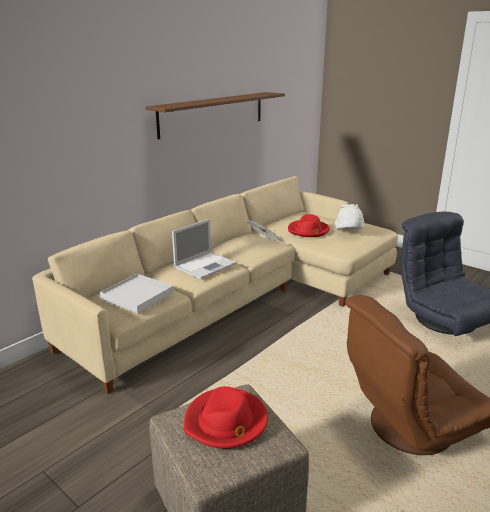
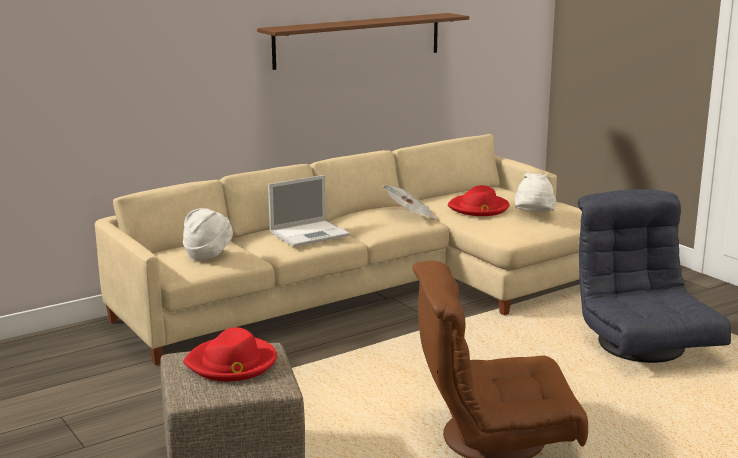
camera: 15 degrees right, 5 degrees down
white tray [100,274,174,313] -> white hat [183,208,233,261]

